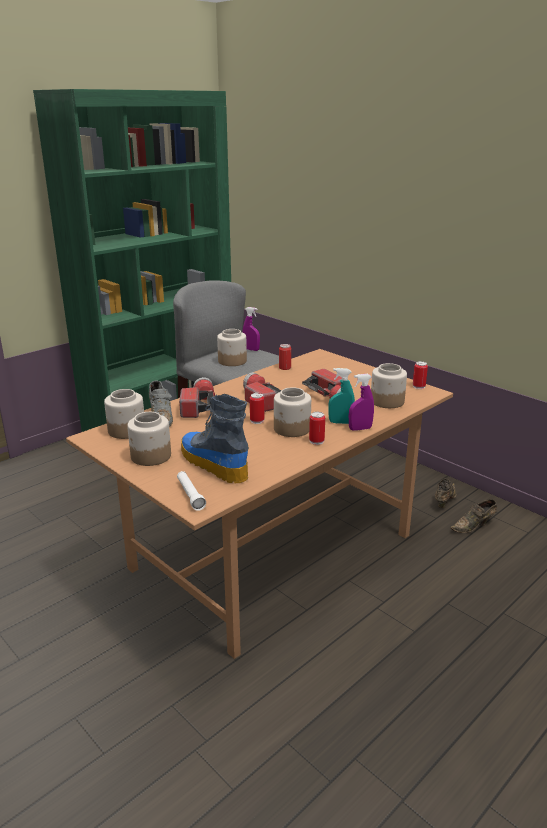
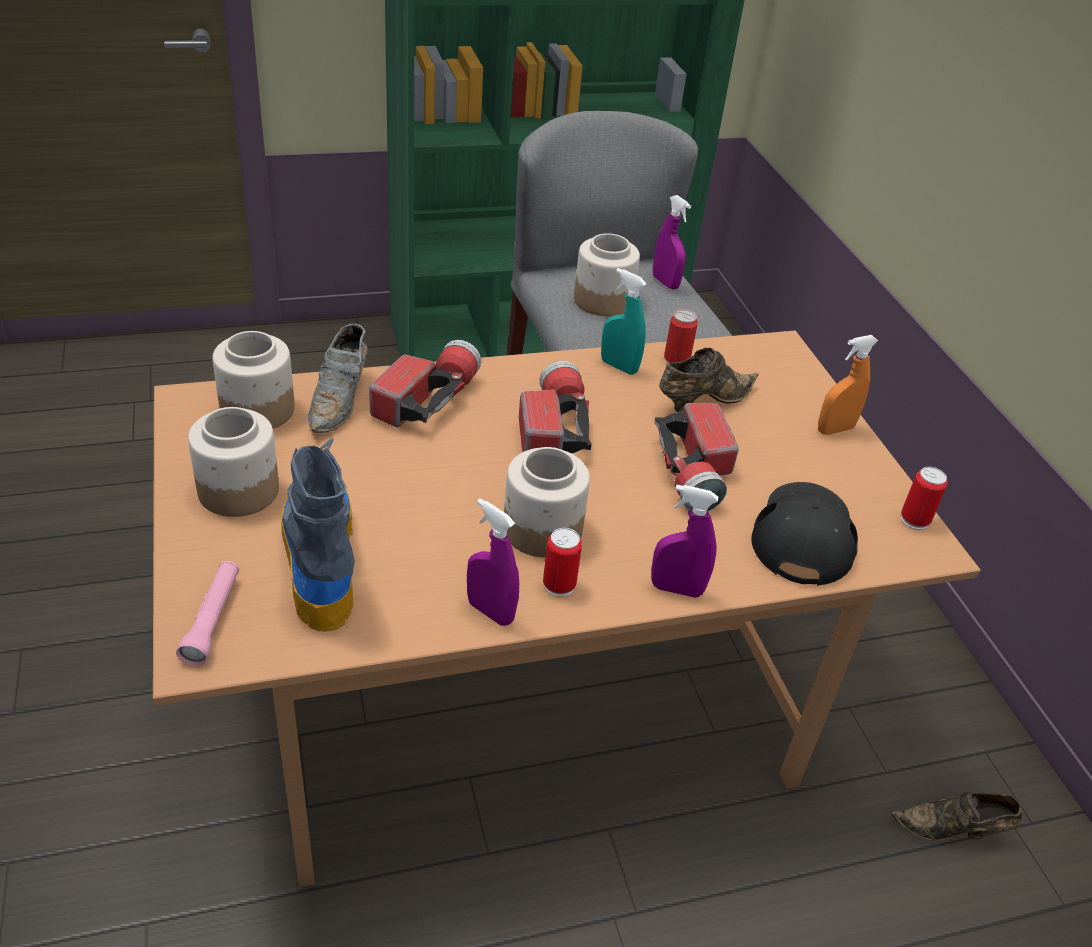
camera: 25 degrees right, 15 degrees up
white flashlight [177,471,206,511] -> pink flashlight [176,561,239,666]
can [250,393,264,424] -> none
turquoise spray bottle [328,368,355,424] -> turquoise spray bottle moved to [601,268,647,375]
jar [371,363,407,408] -> black cap [751,482,858,586]
brown shoe [435,479,457,508] -> brown shoe moved to [659,348,759,412]
none -> purple spray bottle [467,498,519,626]
none -> orange spray bottle [818,335,879,435]

